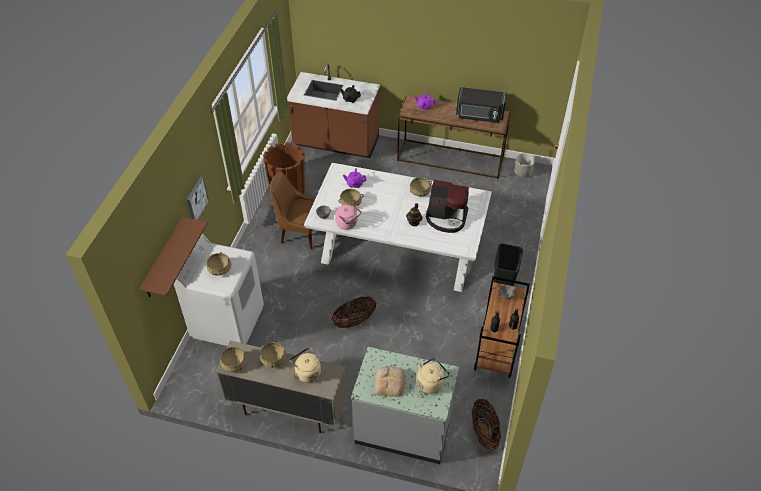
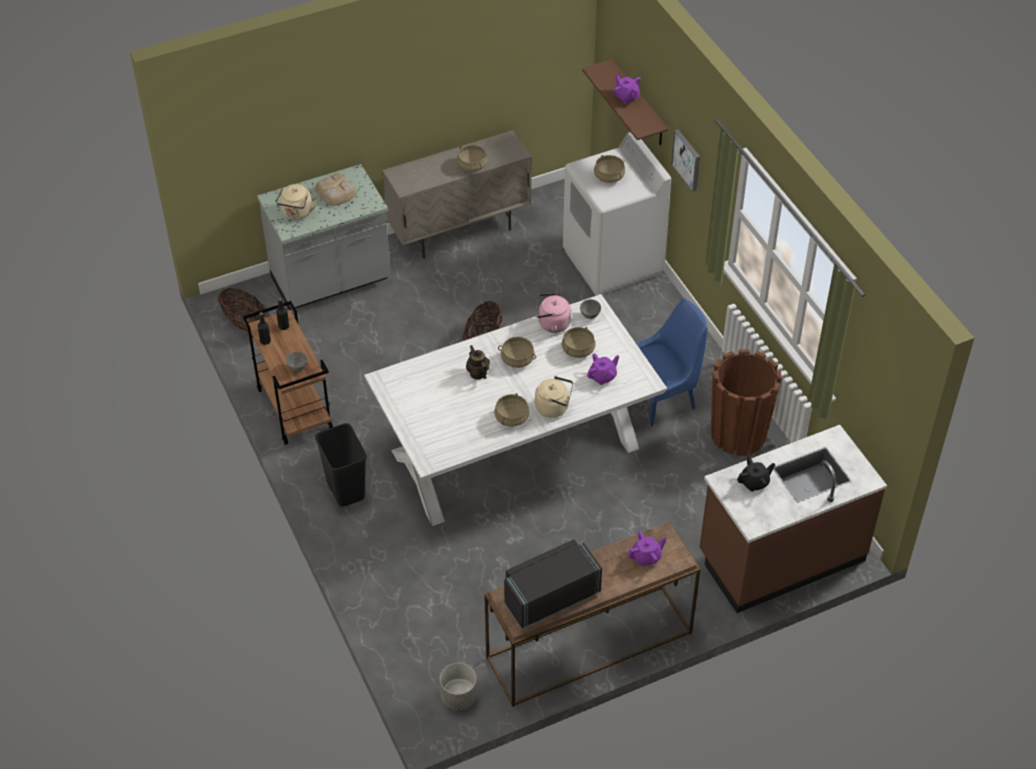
camera: 140 degrees right, 0 degrees up
beige cooking pot [220,346,247,372] -> beige cooking pot moved to [498,337,536,368]
brown chair [270,171,316,249] -> blue chair [637,298,708,426]
beige kettle [290,348,321,383] -> beige kettle moved to [535,376,573,418]
coffee machine [426,180,469,233] -> none
none -> purple teapot [614,74,641,104]

